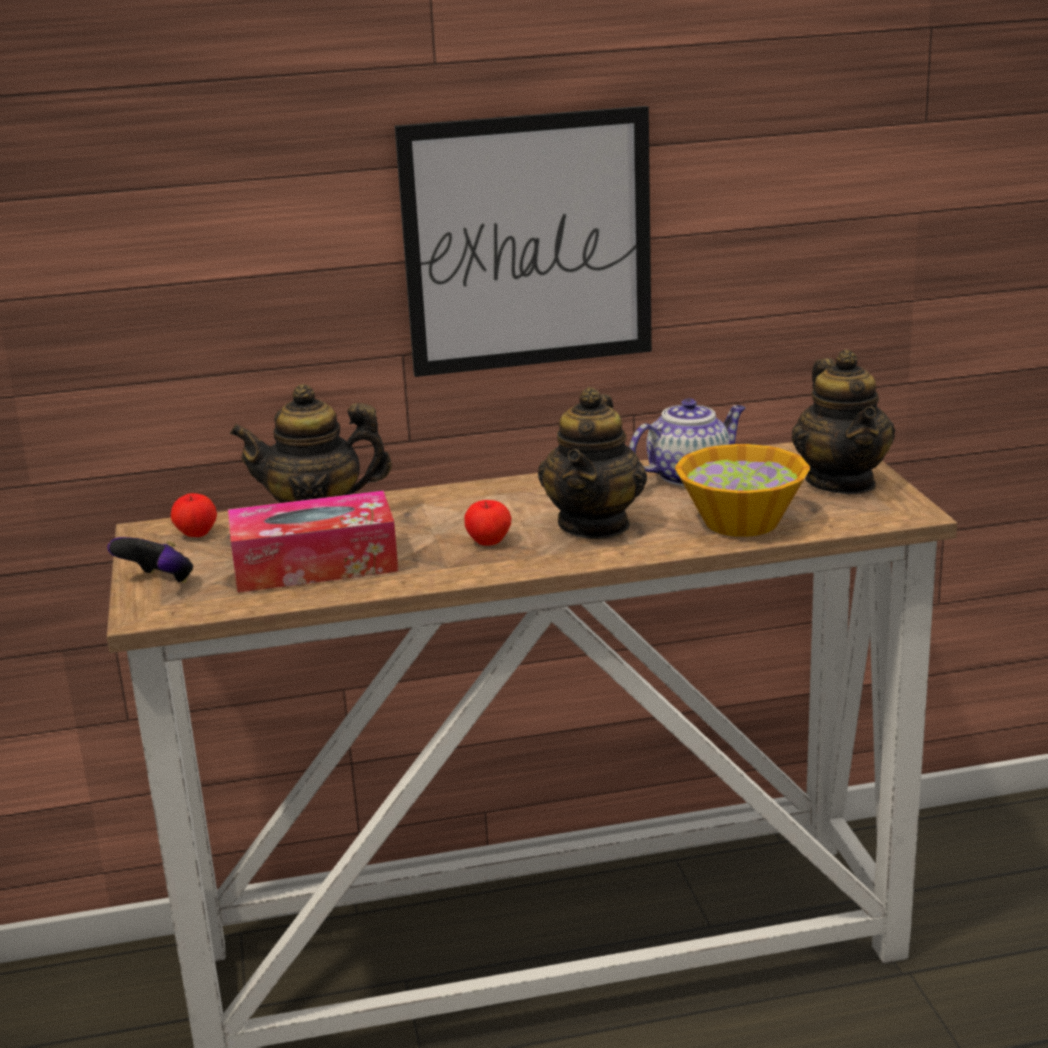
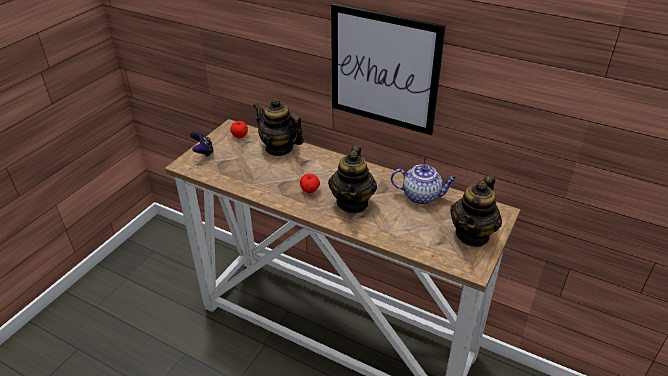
camera: 40 degrees right, 15 degrees up
tissue box [228,491,399,593] -> none
teapot [538,387,647,539] -> teapot turned 45 degrees counterclockwise [328,145,377,213]
bowl [675,444,810,537] -> none

